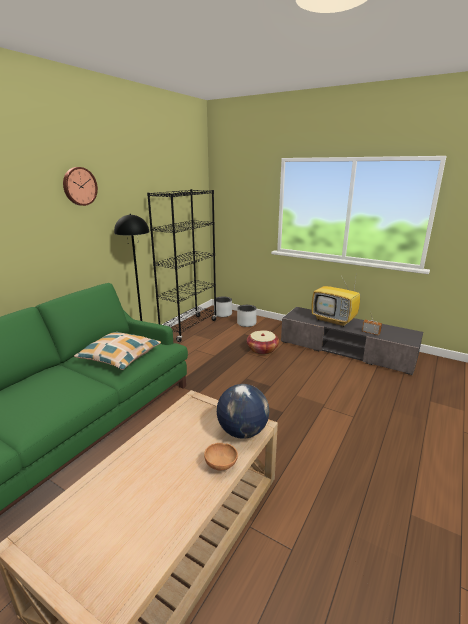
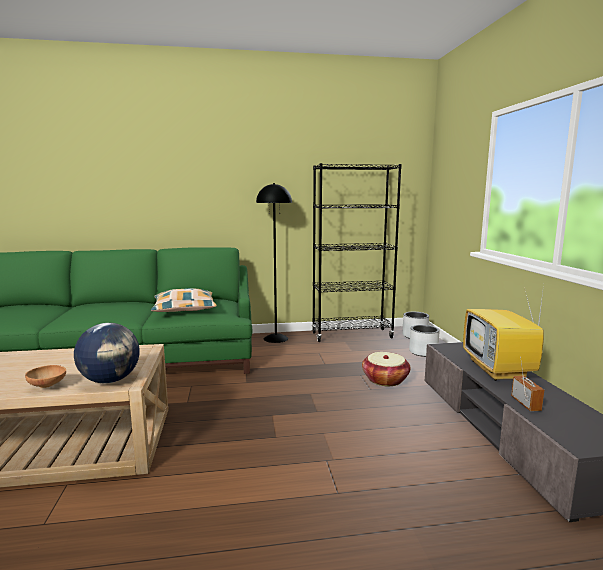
camera: 50 degrees right, 10 degrees down
wall clock [63,167,98,206] -> none

